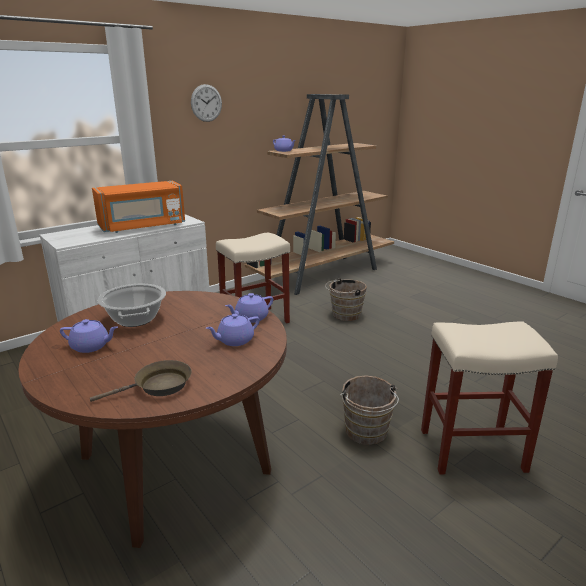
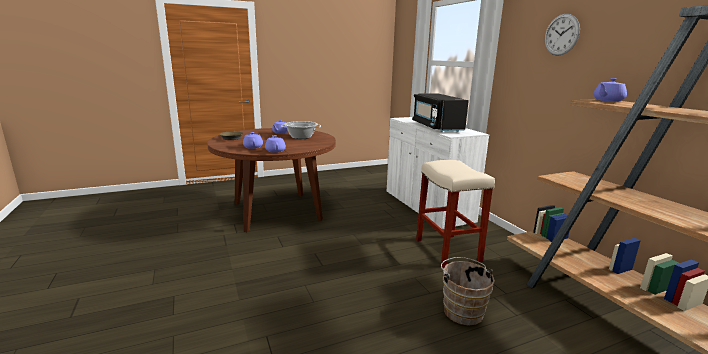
camera: 105 degrees right, 5 degrees down
orange microwave [92,181,185,233] -> black microwave [412,94,469,132]
brown bucket [340,375,399,445] -> none
beige stool [421,322,558,474] -> none

